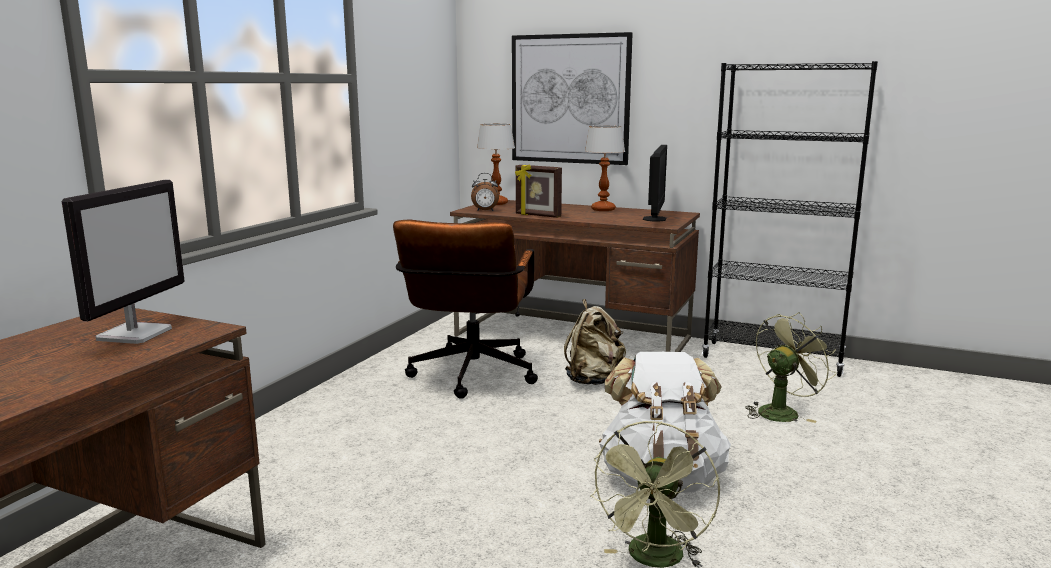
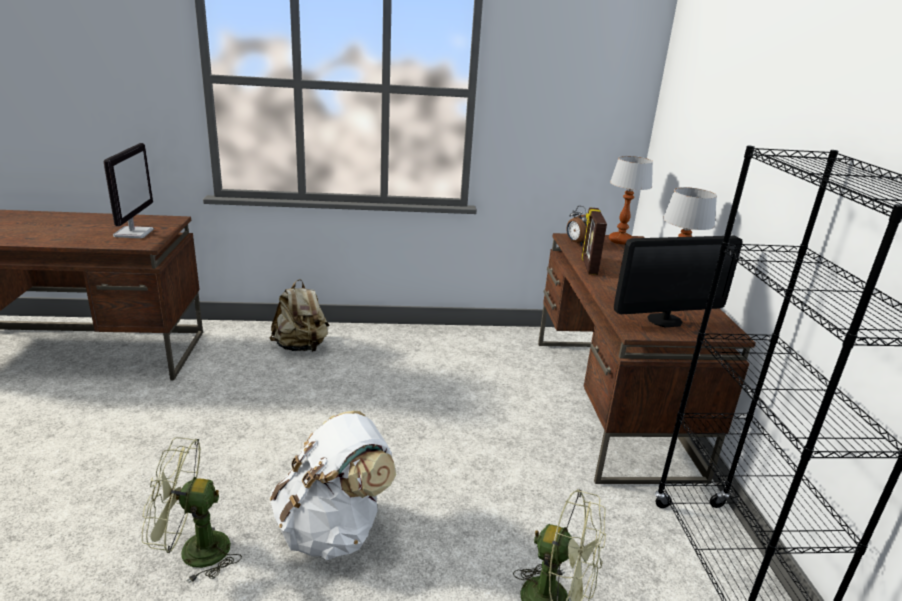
camera: 60 degrees right, 10 degrees up
monitor [62,180,184,344] -> monitor turned 75 degrees counterclockwise [103,143,154,238]
brown office chair [393,220,538,399] -> none
picture [512,32,633,165] -> none
beige backpack [564,299,626,385] -> beige backpack moved to [269,279,330,352]

